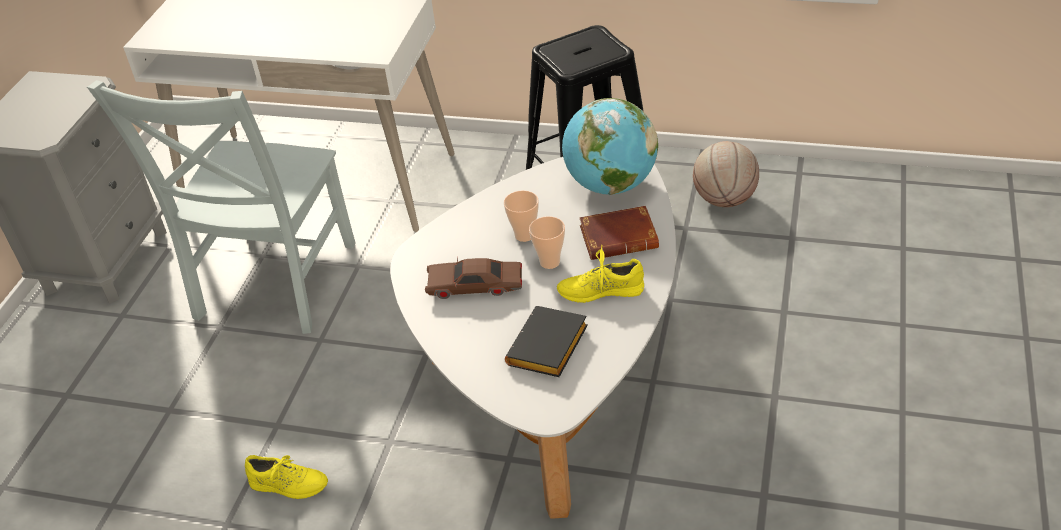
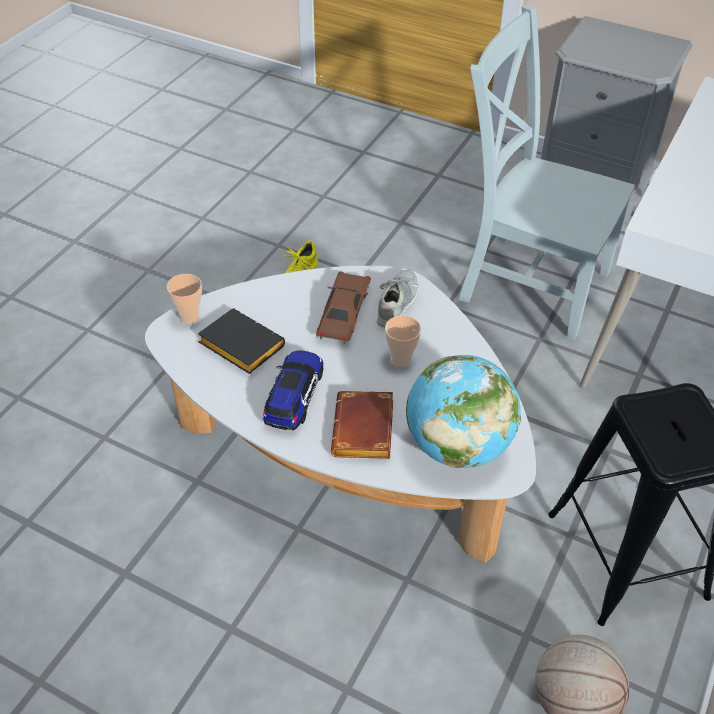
camera: 100 degrees right, 5 degrees up
cup [529,216,565,269] -> cup moved to [166,274,202,324]
yellow shoe [557,245,644,303] -> toy car [263,350,323,431]
none -> grey shoe [377,270,418,327]

